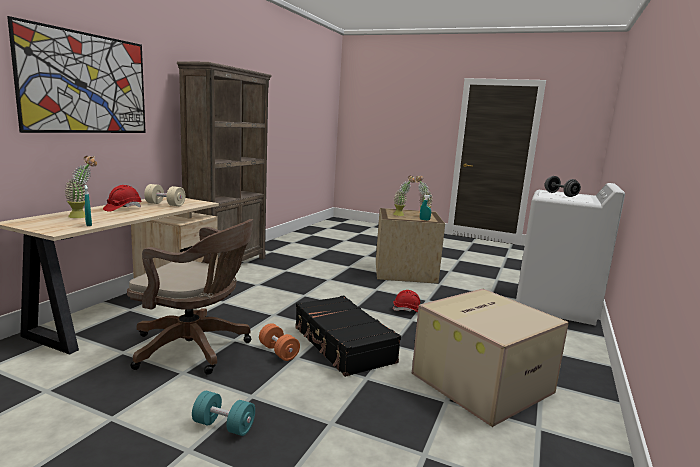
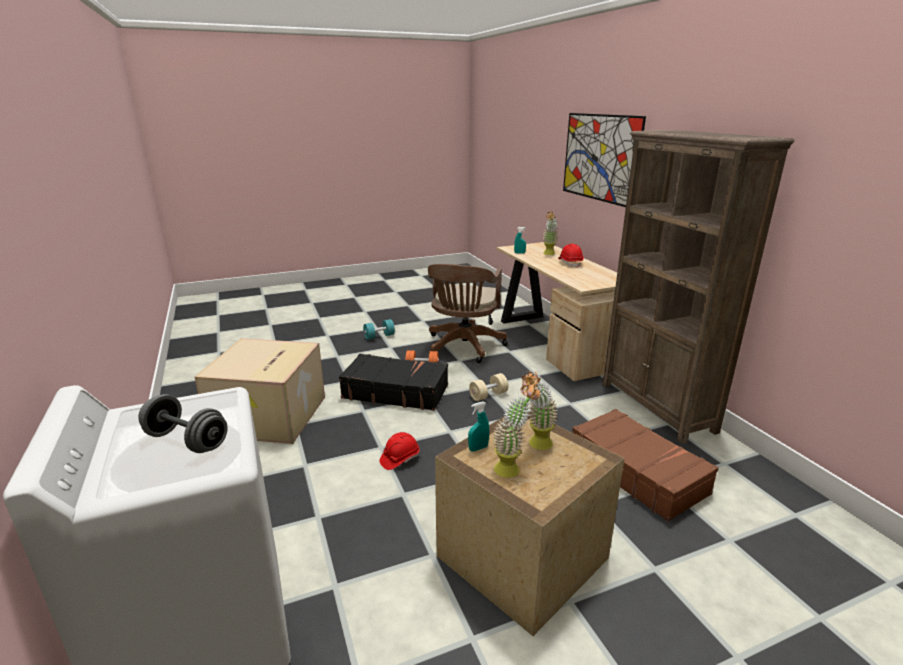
camera: 135 degrees right, 10 degrees up
brown office chair [127,219,253,375] -> brown office chair turned 45 degrees counterclockwise [428,264,508,363]
beige dumbbell [144,184,185,206] -> beige dumbbell moved to [469,373,509,401]
none -> brown suitcase [572,409,719,522]

